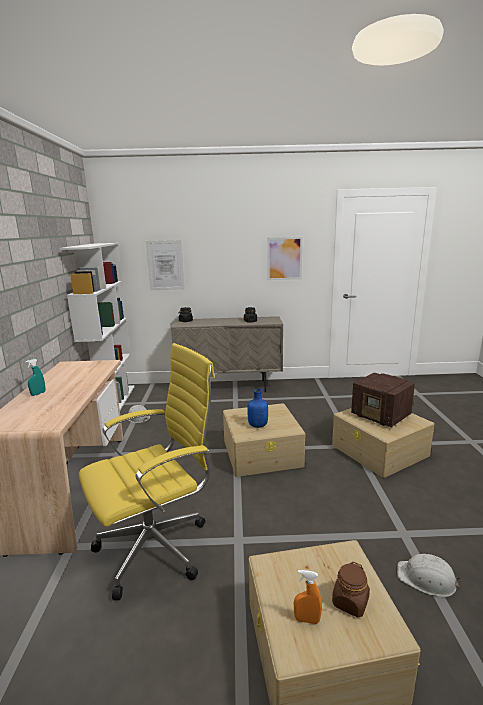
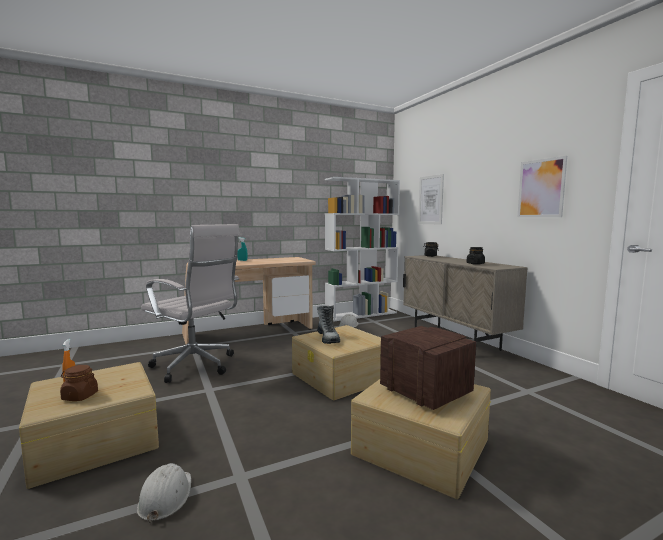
camera: 65 degrees right, 10 degrees down
yellow office chair [79,343,215,600] -> white office chair [141,224,240,383]
blue bottle [247,389,268,428] -> boot [317,306,340,344]
radio [351,372,415,427] -> radio turned 120 degrees clockwise [380,326,476,410]

